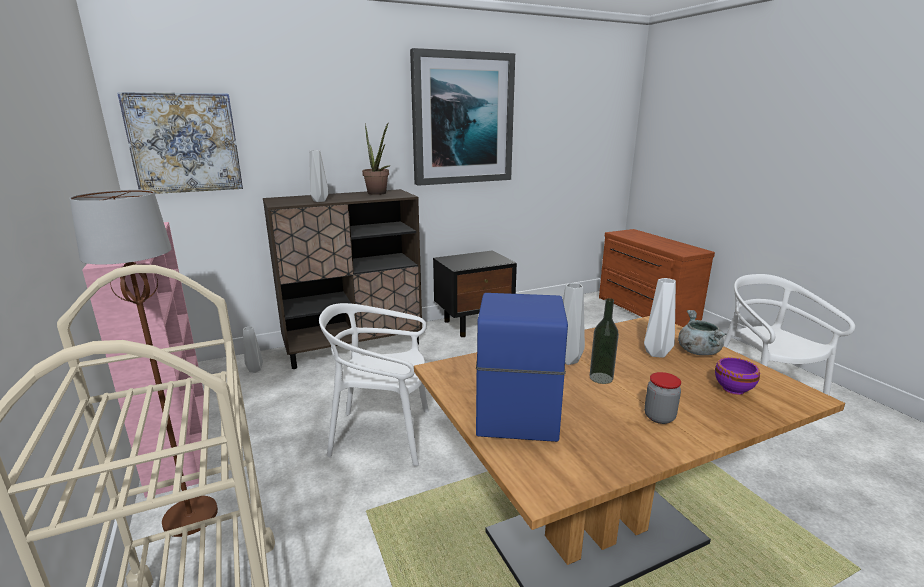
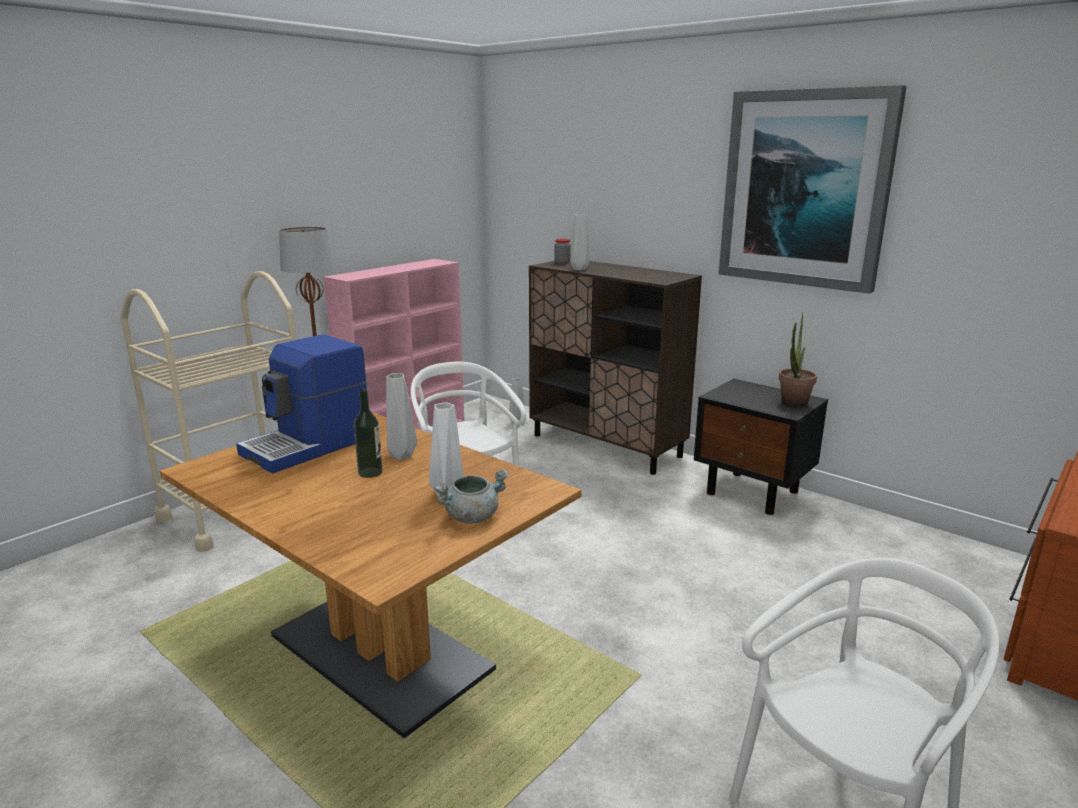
camera: 65 degrees right, 0 degrees up
picture [117,92,243,194] -> none
potted plant [362,122,391,195] -> potted plant moved to [779,312,817,408]
coffee machine [476,293,568,442] -> coffee machine turned 150 degrees clockwise [236,335,367,473]
jar [644,372,681,424] -> jar moved to [554,239,571,264]
purple bowl [715,357,760,395] -> none

